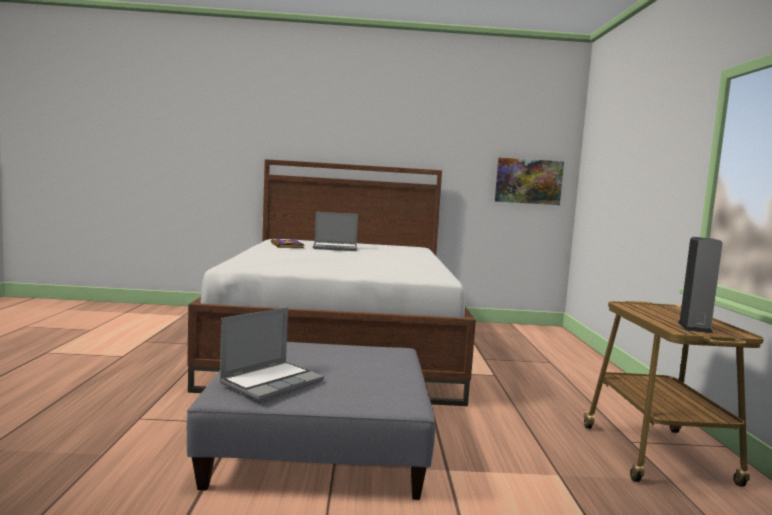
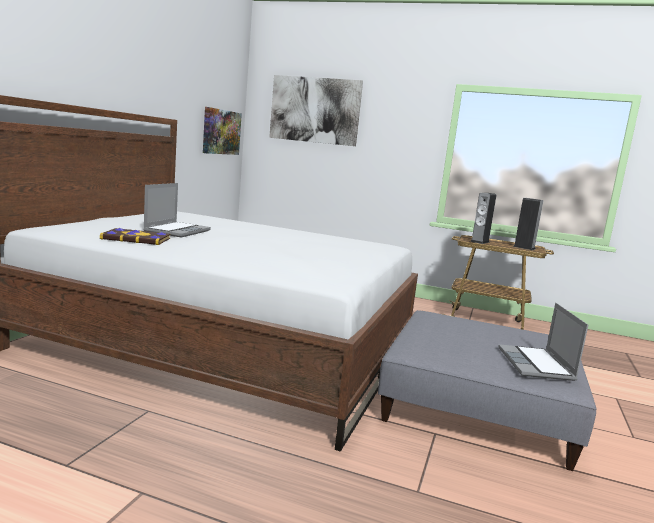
camera: 70 degrees left, 5 degrees up
laptop [219,307,324,401] -> laptop turned 150 degrees counterclockwise [498,303,588,381]
none -> picture [269,75,363,146]
none -> speaker [470,193,496,244]

